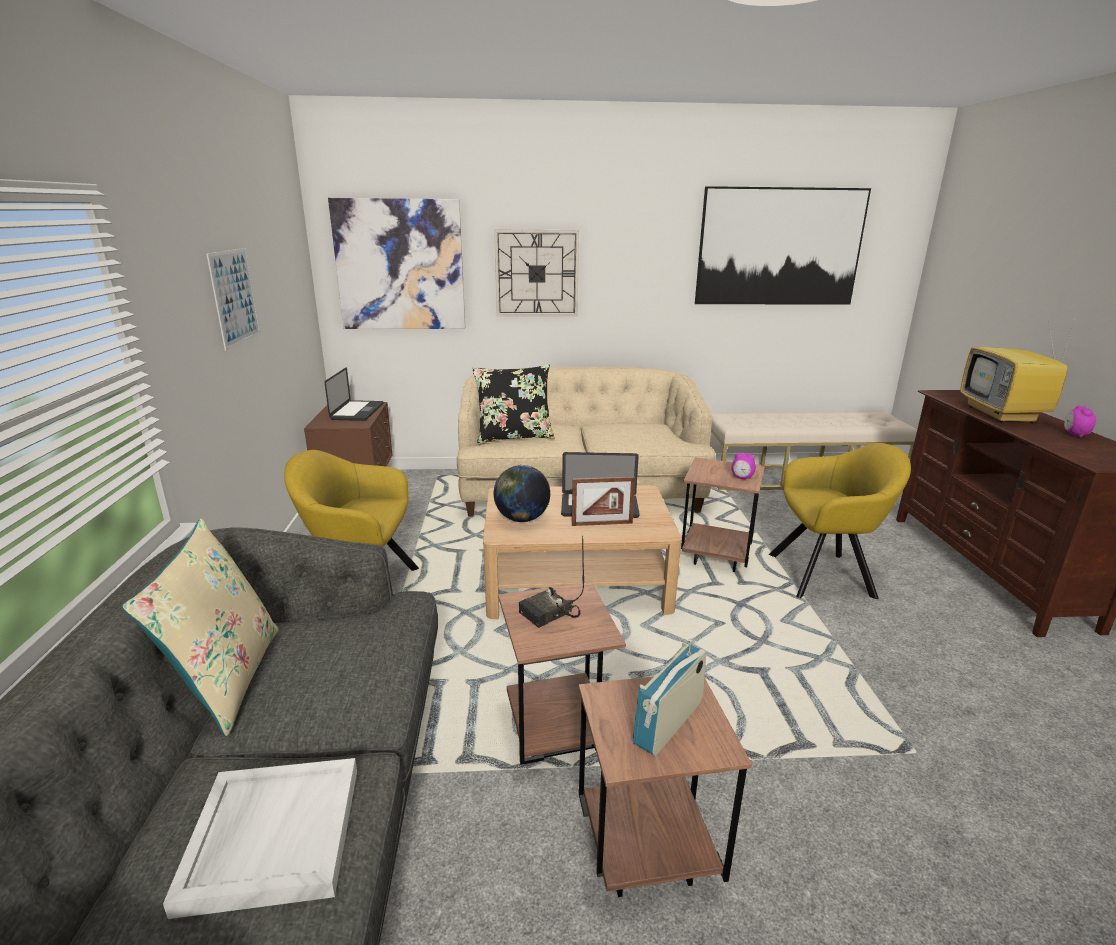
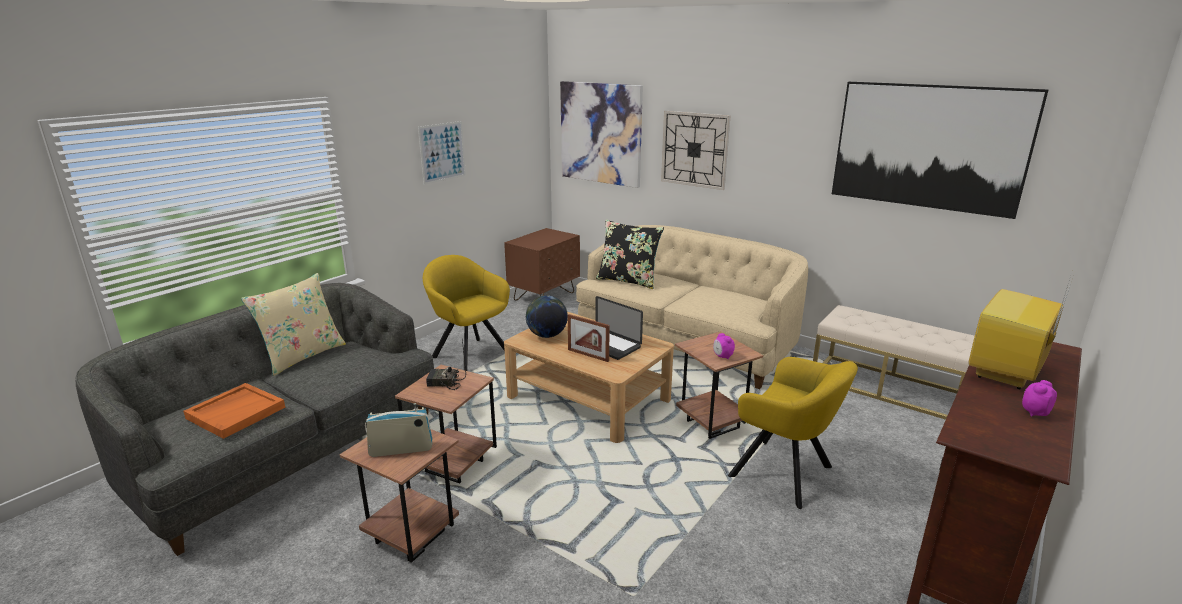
camera: 40 degrees right, 0 degrees up
white tray [163,758,357,919] -> orange tray [183,383,285,439]
laptop [325,367,383,421] -> none

